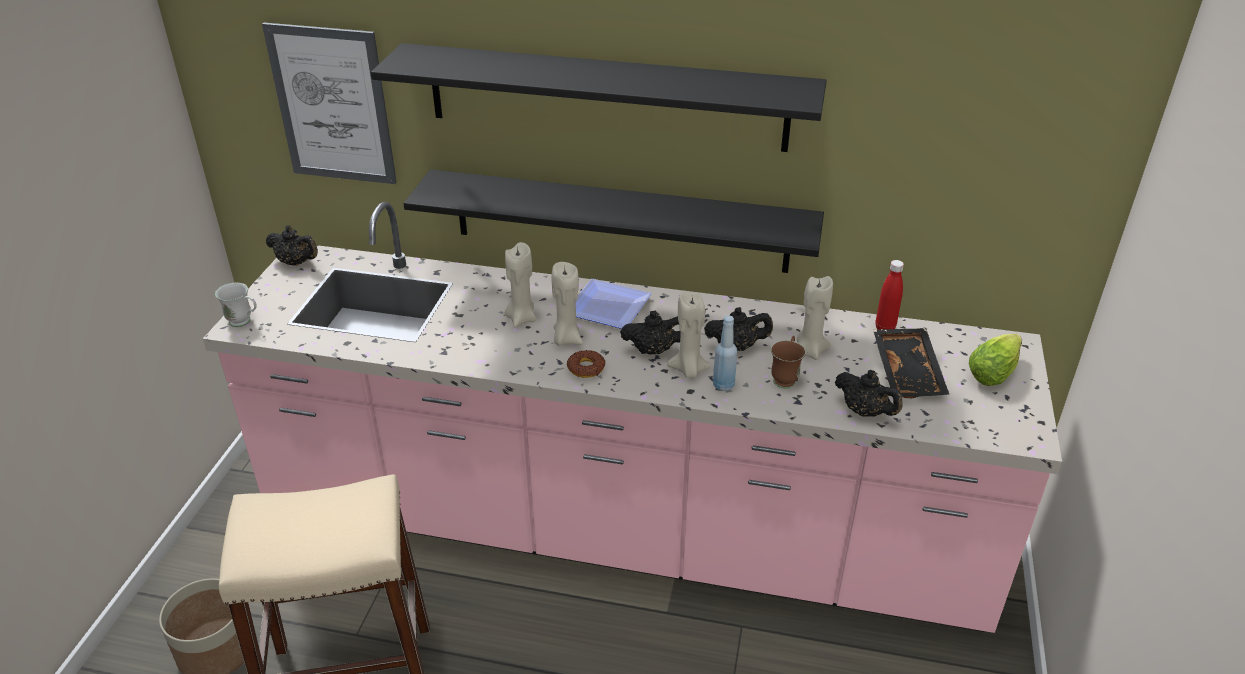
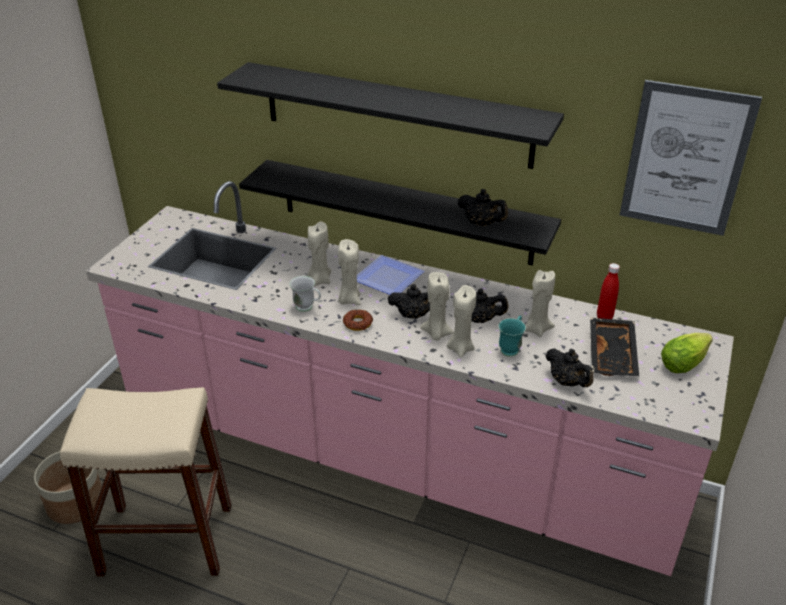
camera: 10 degrees right, 0 degrees up
white mug [215,283,257,327] -> white mug moved to [290,276,321,312]
picture [262,23,397,184] -> picture moved to [620,80,762,236]
black teapot [266,225,318,266] -> black teapot moved to [457,189,508,226]
blue bottle [713,315,737,391] -> beige candle [447,285,476,358]
brown mug [771,336,805,389] -> turquoise mug [498,315,526,357]

